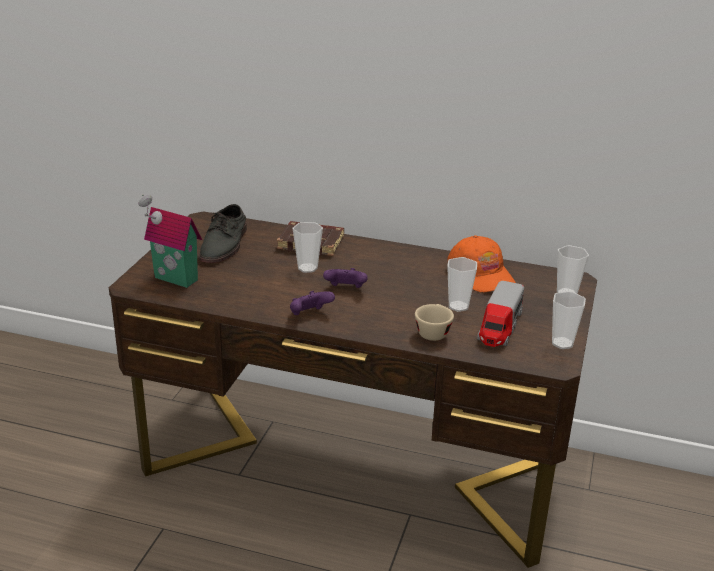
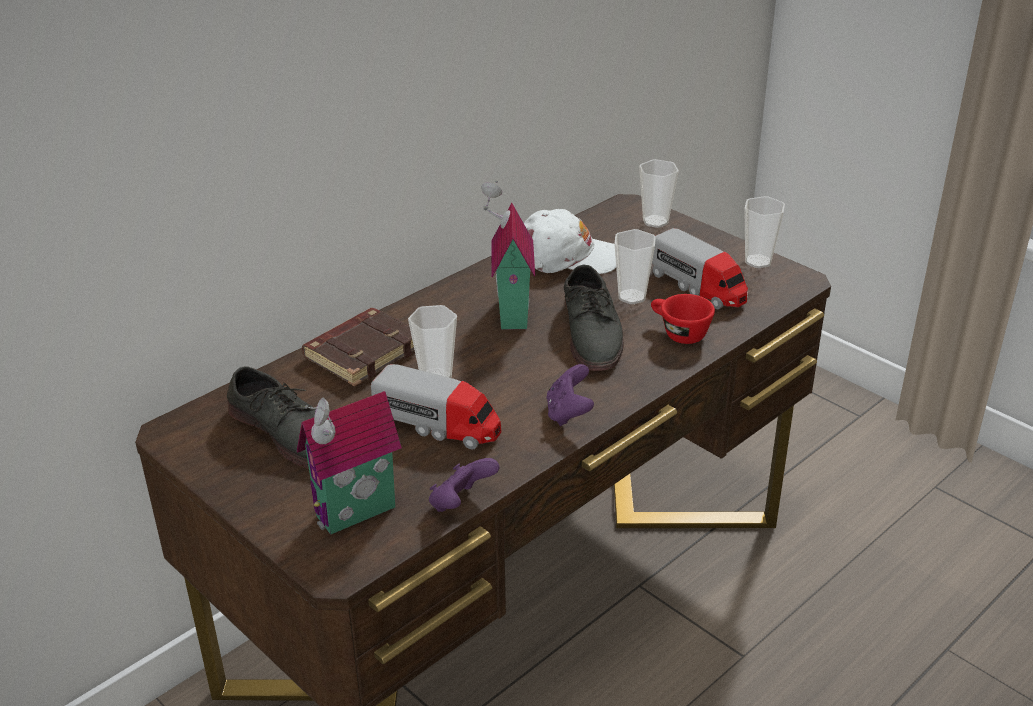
camera: 60 degrees left, 5 degrees up
purple game controller [323,268,368,288] -> purple game controller moved to [429,458,499,512]
beige cup [415,304,454,341] -> red cup [651,294,715,344]
orange cap [447,235,516,292] -> white cap [524,209,616,274]
none -> toy truck [371,364,501,450]
none -> toy house [481,180,535,330]
none -> grey shoe [564,265,624,371]

